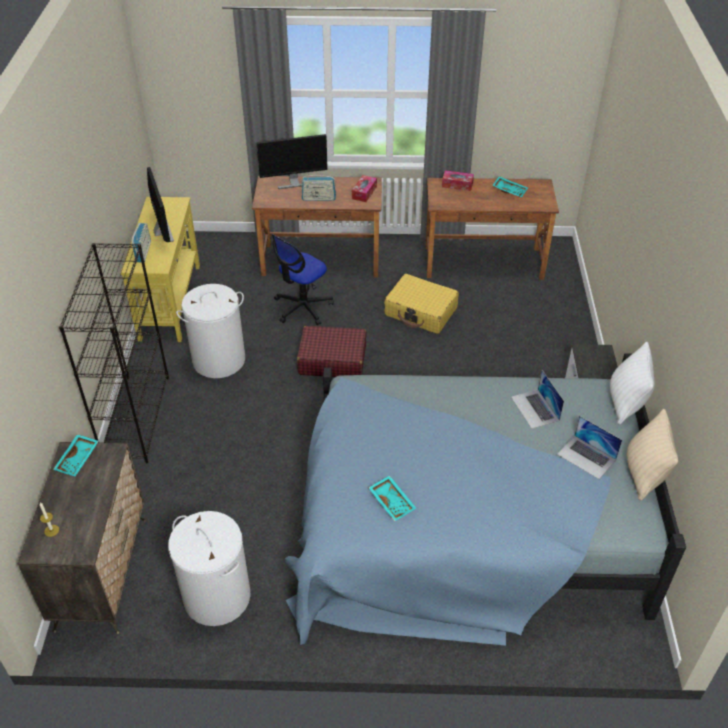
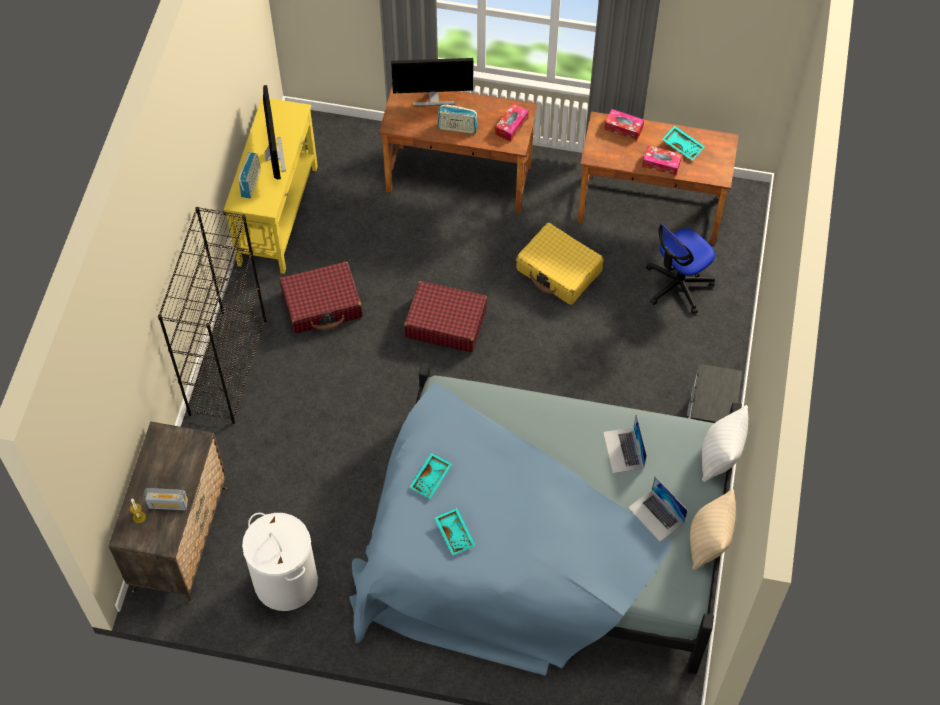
camera: 10 degrees right, 15 degrees up
turquoise tray [53,434,99,476] -> turquoise tray moved to [409,453,452,499]
white laundry basket [176,284,245,378] -> red suitcase [280,262,363,334]
office chair [271,234,334,325] -> office chair moved to [646,223,715,314]
none -> radio [144,488,188,510]
none -> tissue box [642,146,682,176]

